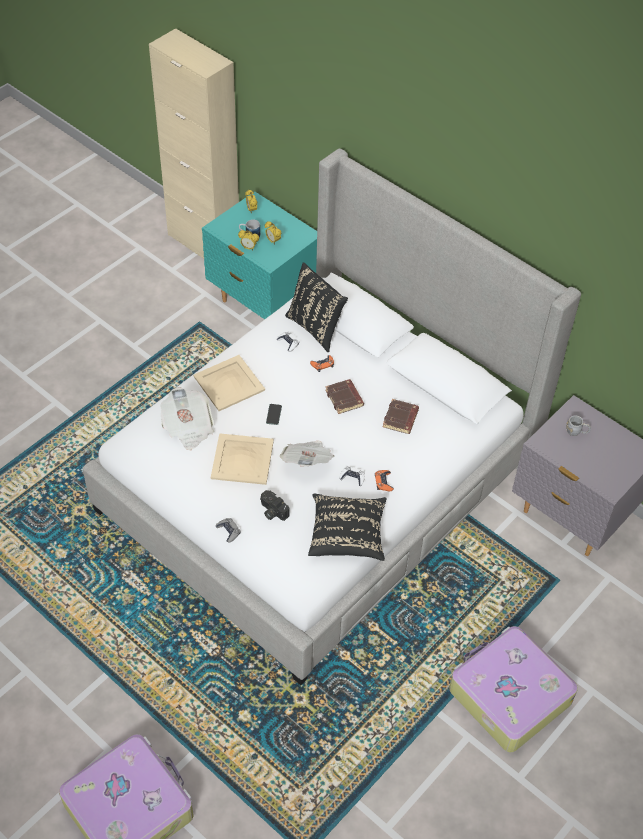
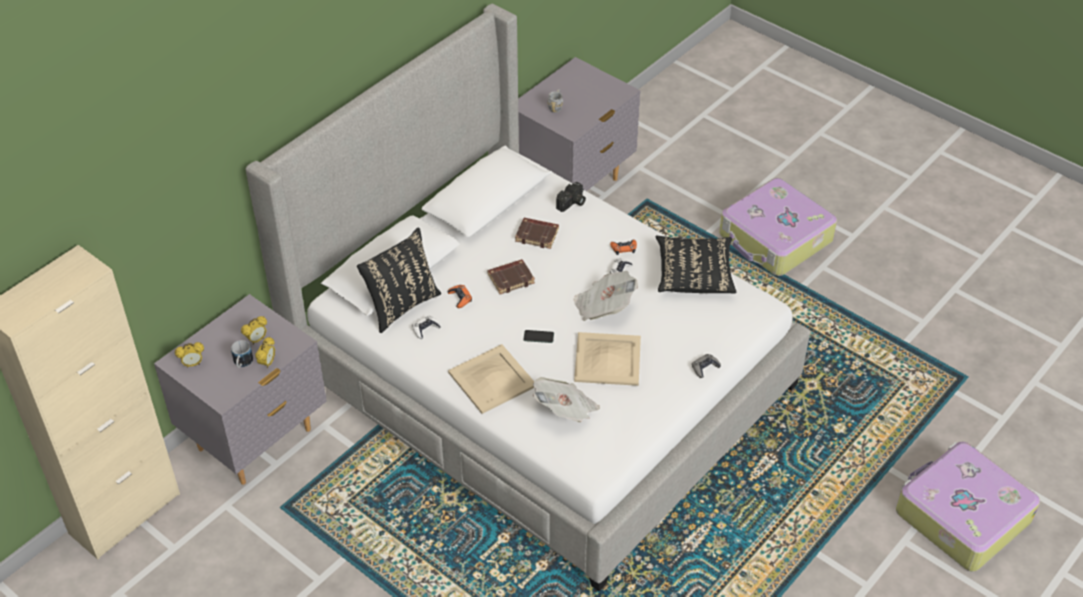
camera: 90 degrees left, 5 degrees down
turquoise nightstand [202,191,317,320] -> grey nightstand [154,294,327,485]
camera [260,490,290,521] -> camera moved to [556,182,586,212]

